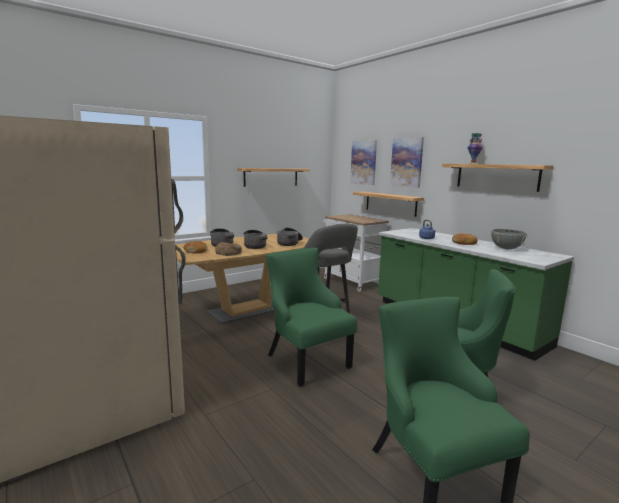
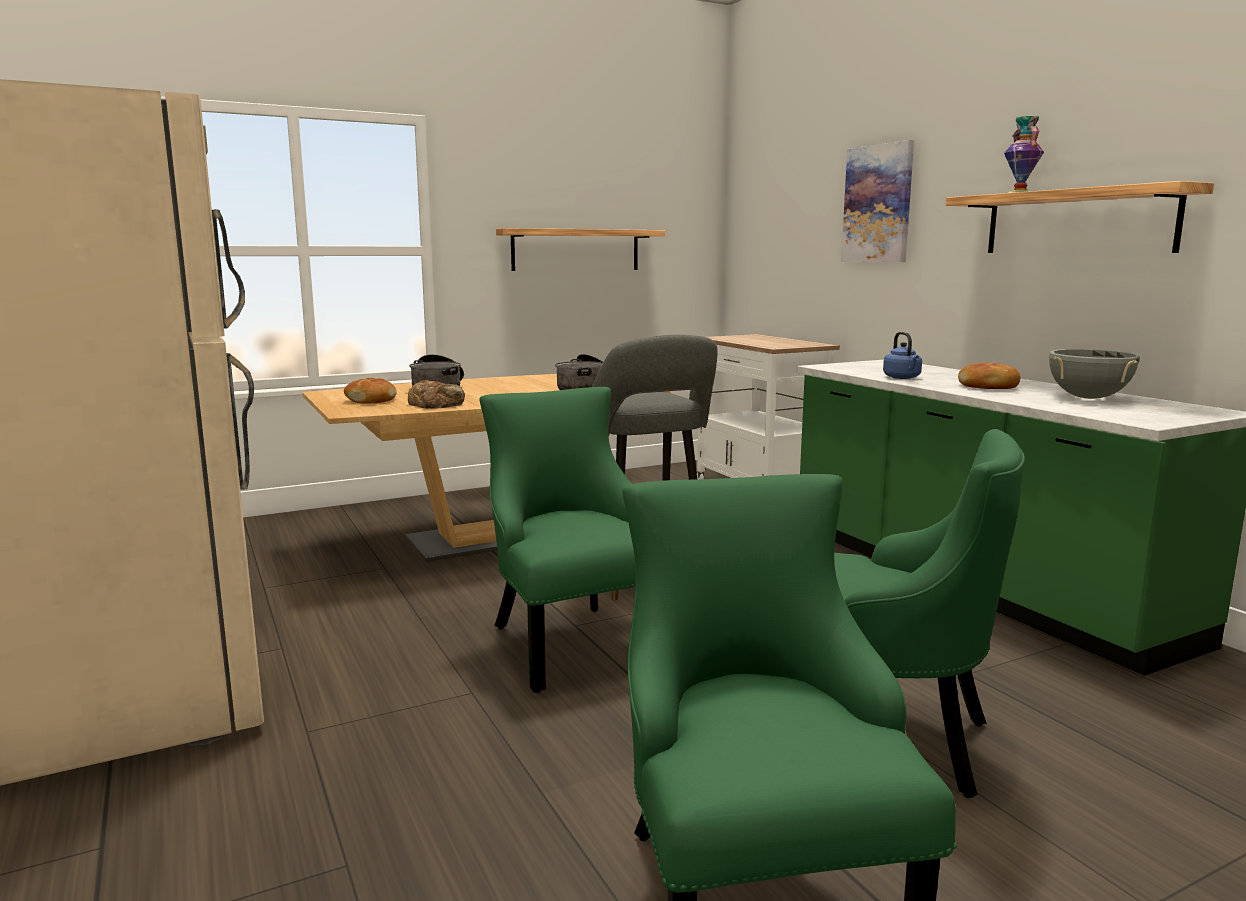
camera: 10 degrees right, 0 degrees up
cooking pot [243,230,268,249] -> none
picture [350,140,377,185] -> none
shelf [353,192,424,217] -> none

